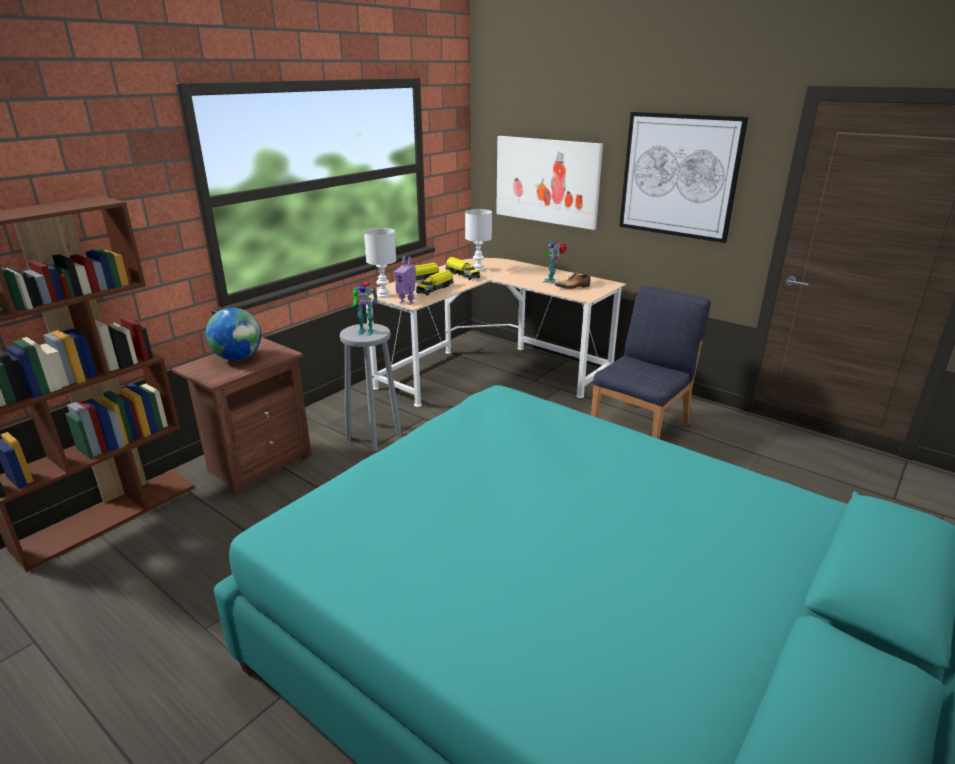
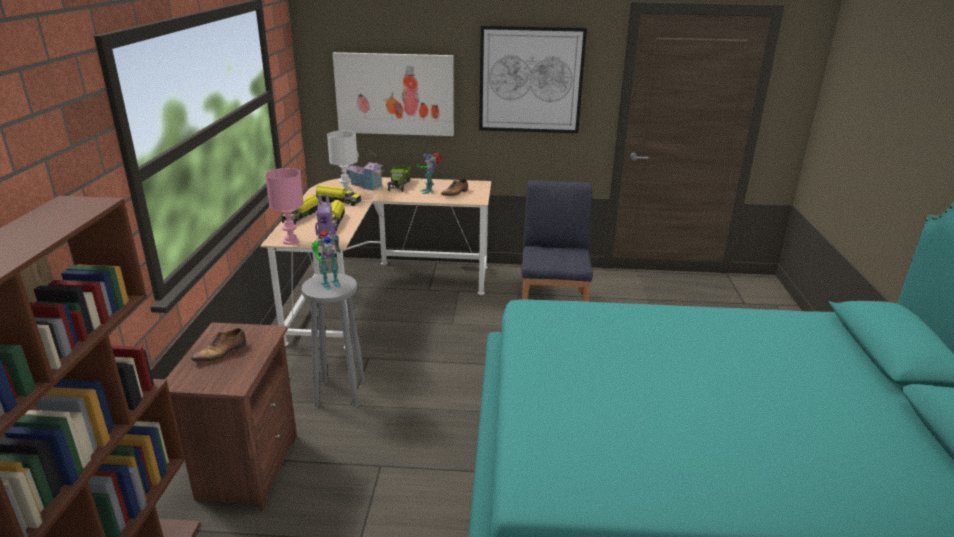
camera: 35 degrees left, 0 degrees up
globe [205,308,261,360] -> shoe [191,328,246,362]
white table lamp [364,228,396,298] -> pink table lamp [265,168,304,245]
none -> toy house [347,151,383,191]
none -> toy truck [387,166,411,192]

